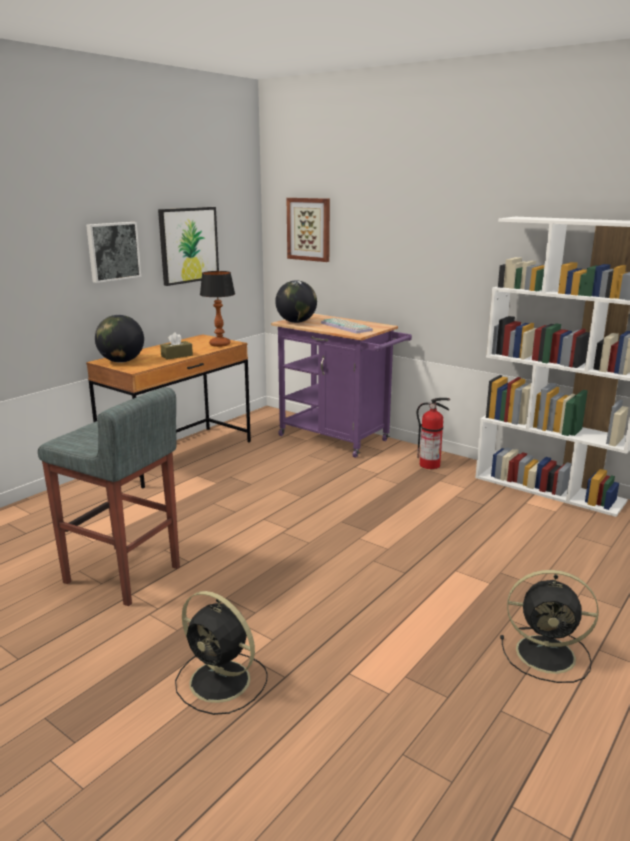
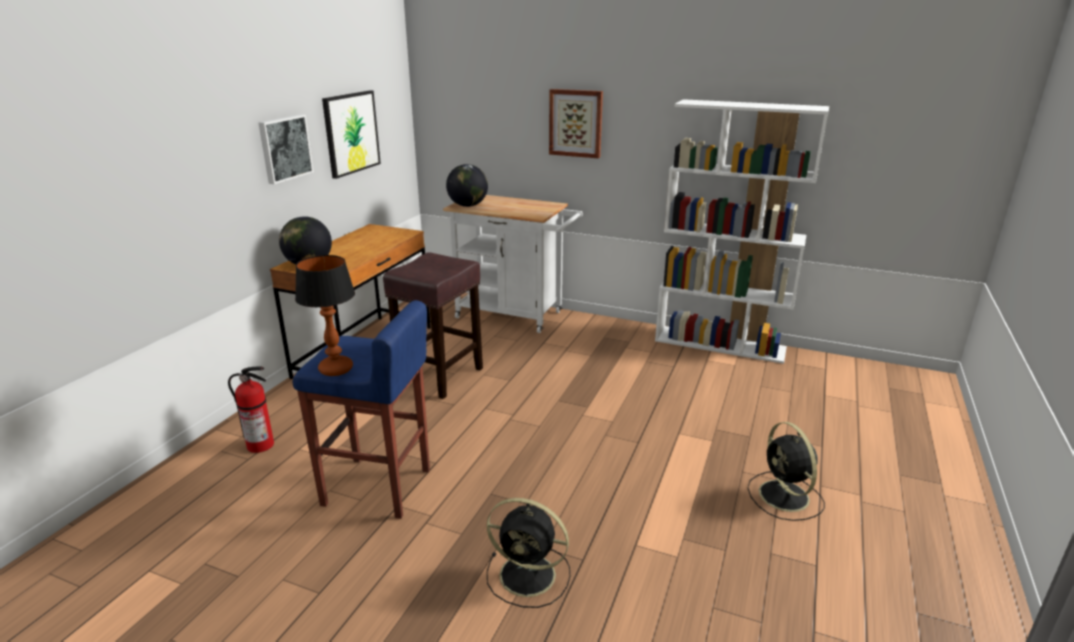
camera: 15 degrees left, 5 degrees up
grey stool [38,387,180,606] -> blue stool [293,300,430,519]
brown tissue box [160,332,193,360] -> none
table lamp [200,271,235,347] -> table lamp moved to [295,255,355,376]
purple cart [271,314,412,458] -> white cart [443,195,583,333]
picture [287,198,330,262] -> picture moved to [549,89,603,158]
keyboard [321,318,373,334] -> none
fire extinguisher [417,398,450,469] -> fire extinguisher moved to [228,367,274,453]
black fan [500,570,599,683] -> black fan turned 75 degrees clockwise [748,422,825,521]
none -> brown stool [383,252,483,399]

